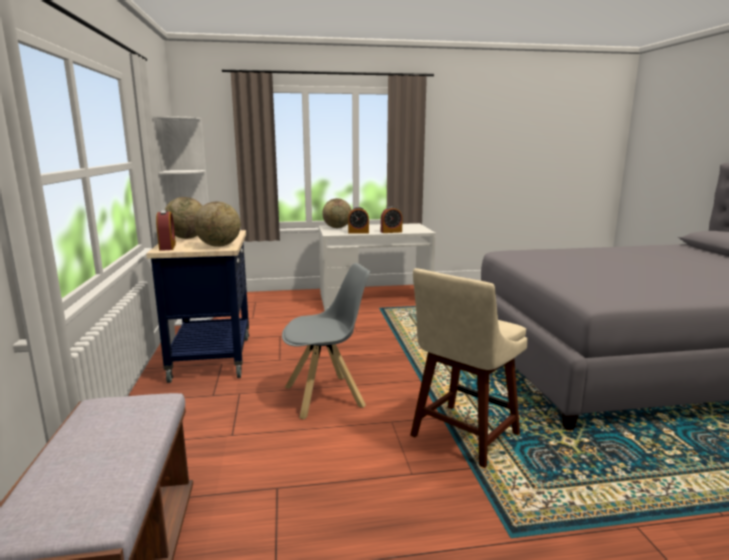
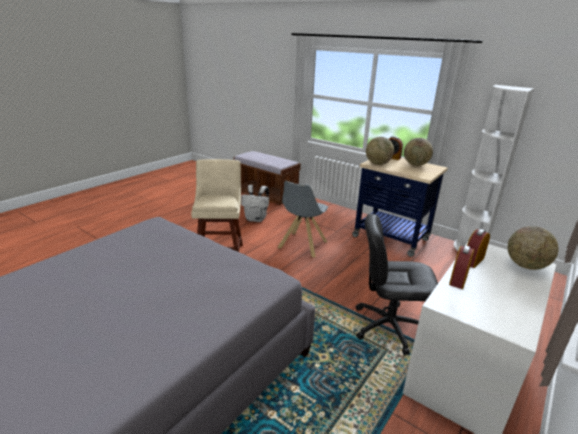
camera: 135 degrees right, 10 degrees up
none -> white backpack [241,185,269,222]
none -> black office chair [356,214,438,355]

